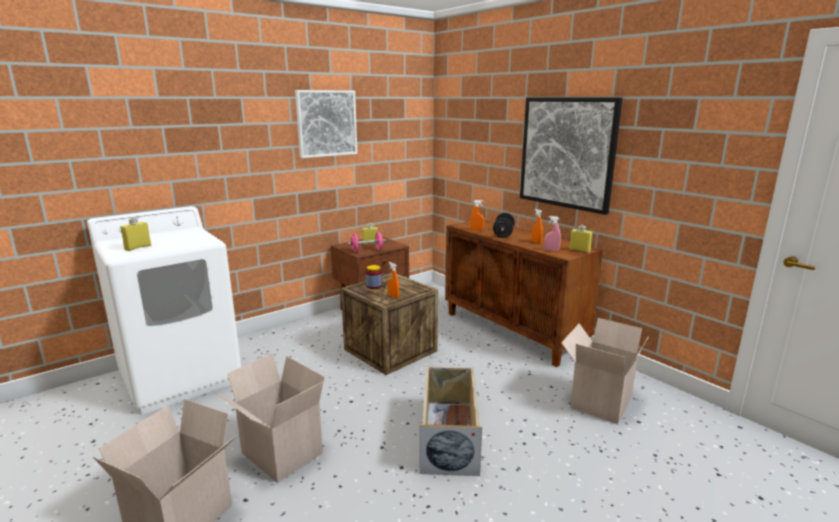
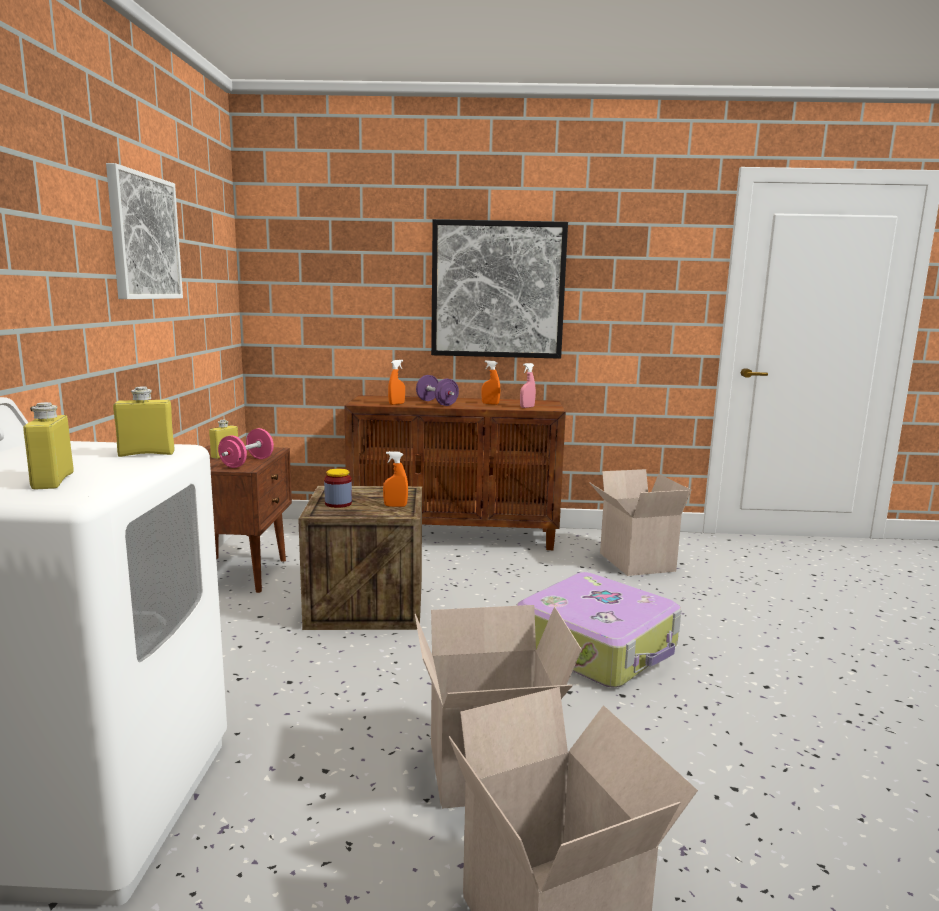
camera: 50 degrees left, 5 degrees down
beige storage box [420,366,482,476] -> suitcase [516,572,681,688]
black dumbbell [493,213,515,238] -> purple dumbbell [416,375,459,406]
yellow bottle [569,225,592,253] -> yellow bottle moved to [113,386,174,457]

